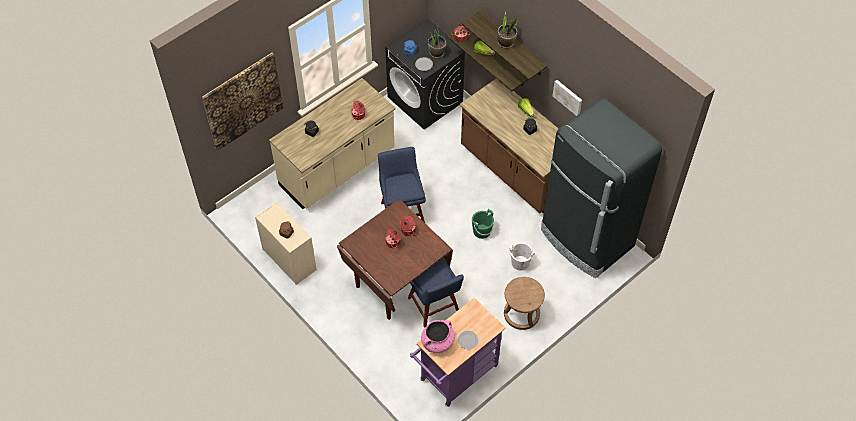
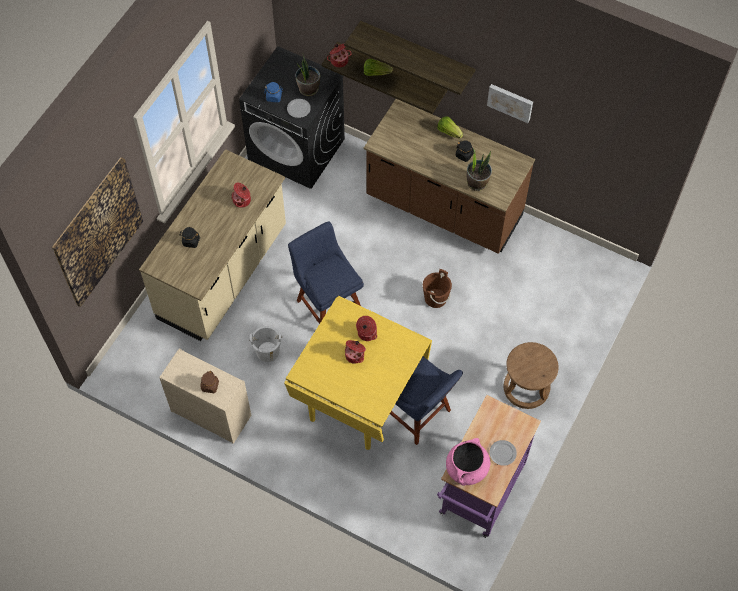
camera: 20 degrees left, 5 degrees up
brown dining table [337,200,453,320] -> yellow dining table [284,296,432,450]
green bucket [472,209,494,239] -> brown bucket [423,269,452,308]
potted plant [497,12,518,48] -> potted plant moved to [467,149,492,191]
white bucket [510,242,535,271] -> white bucket moved to [249,326,283,362]
black fridge [541,98,662,278] -> none

